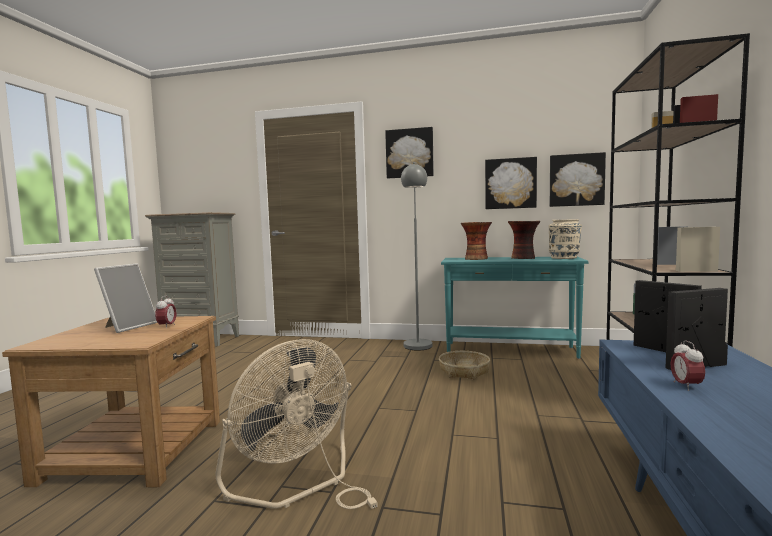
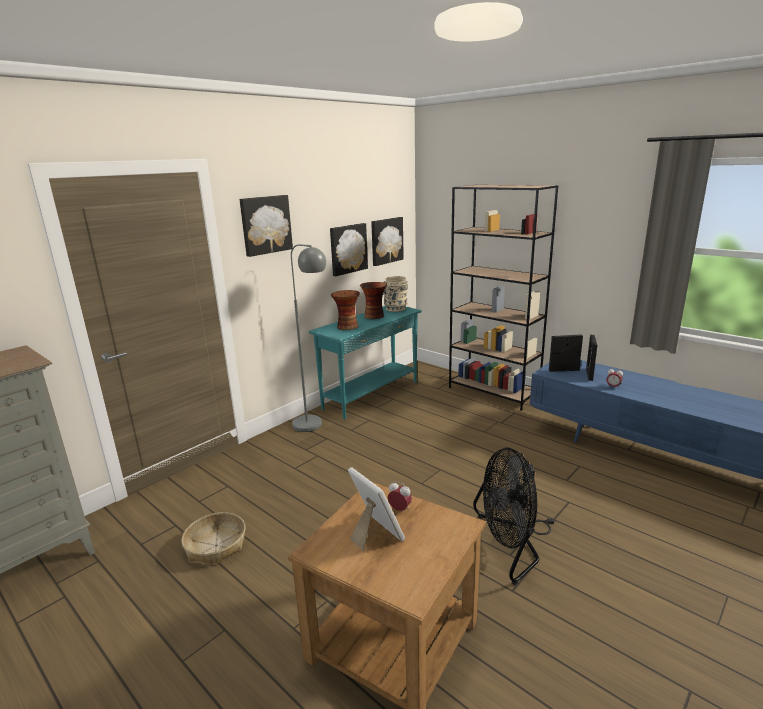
camera: 60 degrees left, 15 degrees up
beige fan [215,339,378,509] -> black fan [473,448,556,586]
basket [439,351,490,379] -> basket moved to [182,512,246,566]

